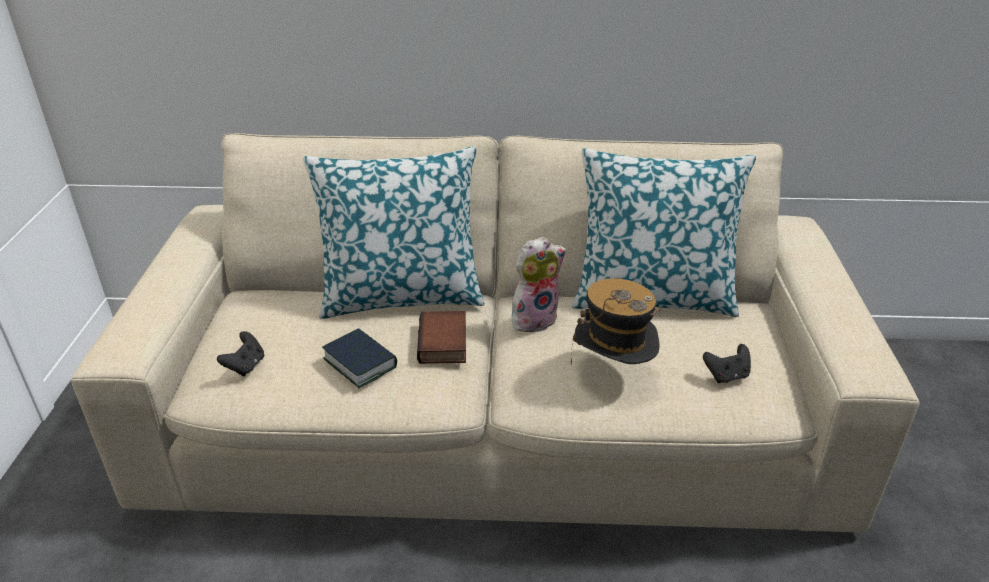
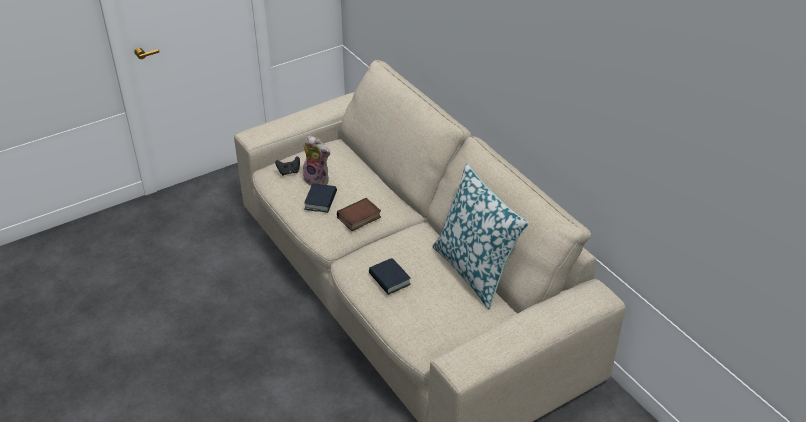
camera: 55 degrees right, 5 degrees up
pillow [303,146,484,319] -> none
plush toy [512,237,566,332] -> plush toy moved to [303,135,330,186]
hat [571,278,661,365] -> book [369,258,411,295]
black game controller [703,344,751,383] -> none

